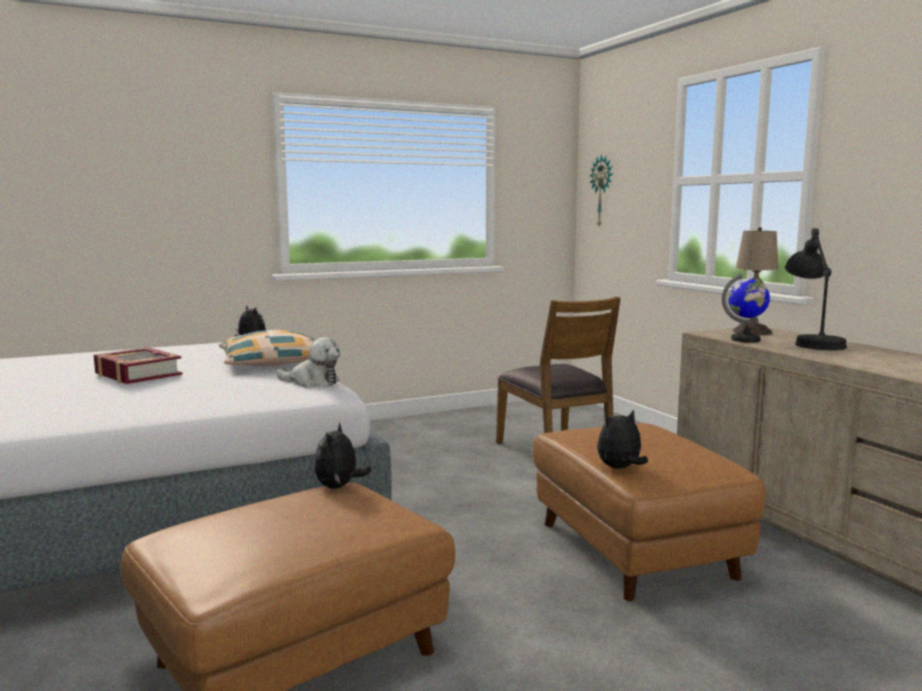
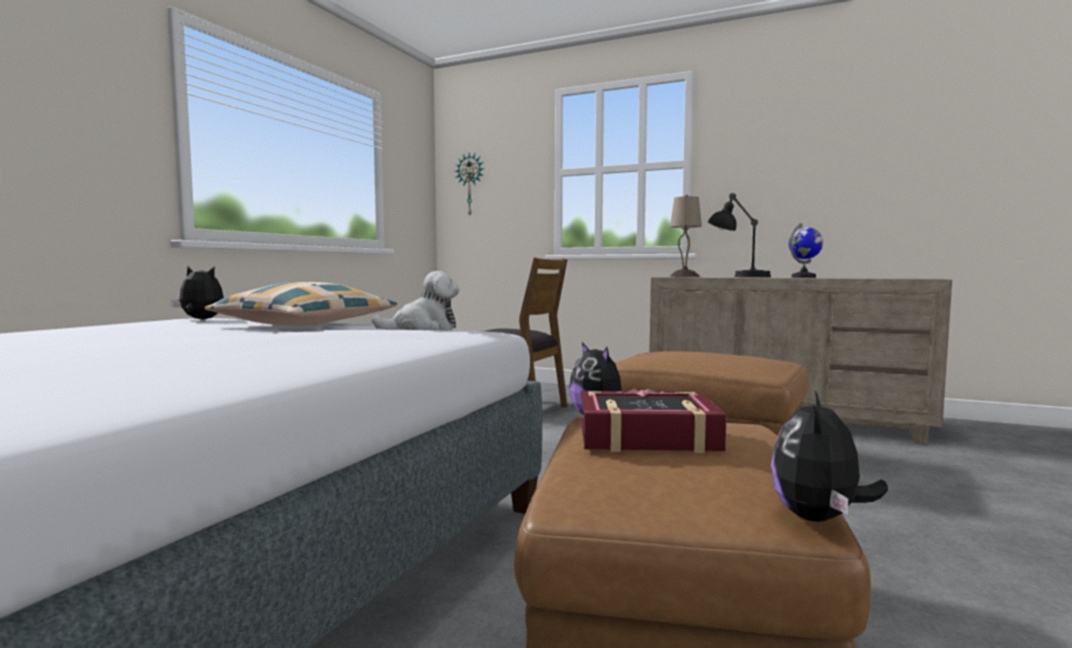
camera: 40 degrees left, 5 degrees down
book [94,347,183,384] -> book moved to [580,389,727,453]
plush toy [597,410,648,469] -> plush toy moved to [771,391,888,522]
globe [722,273,770,343] -> globe moved to [789,223,823,278]

